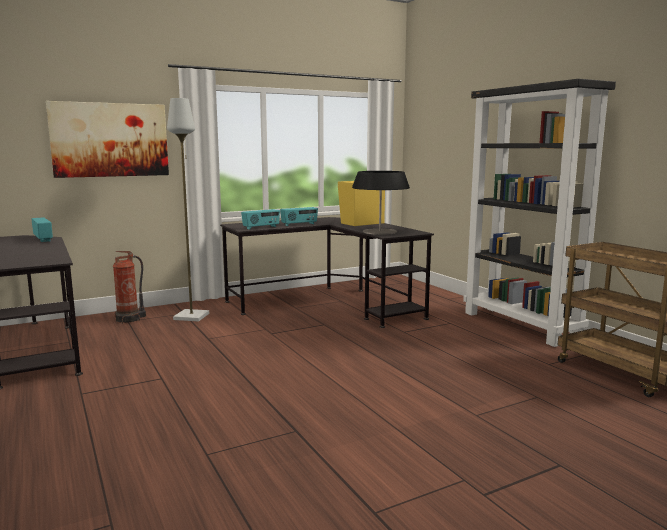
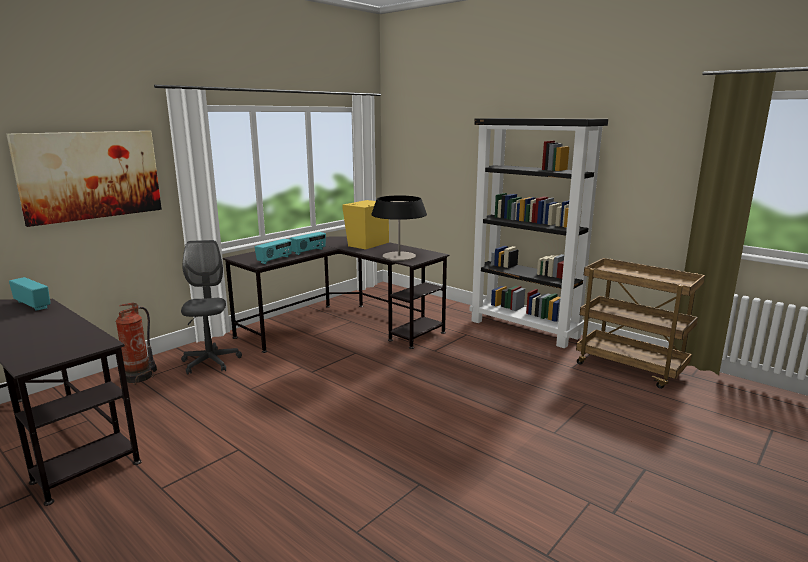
camera: 20 degrees left, 5 degrees up
grey floor lamp [167,98,209,322] -> grey office chair [181,240,242,375]

